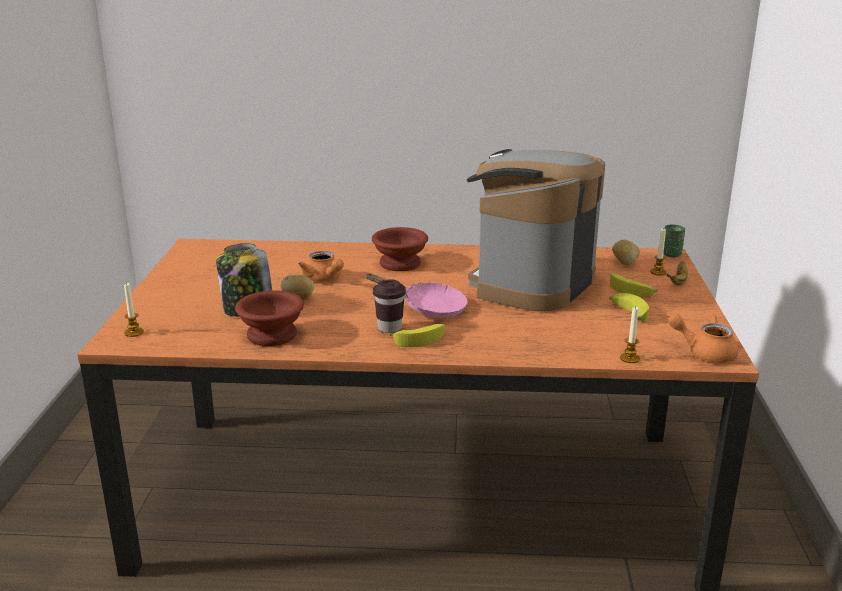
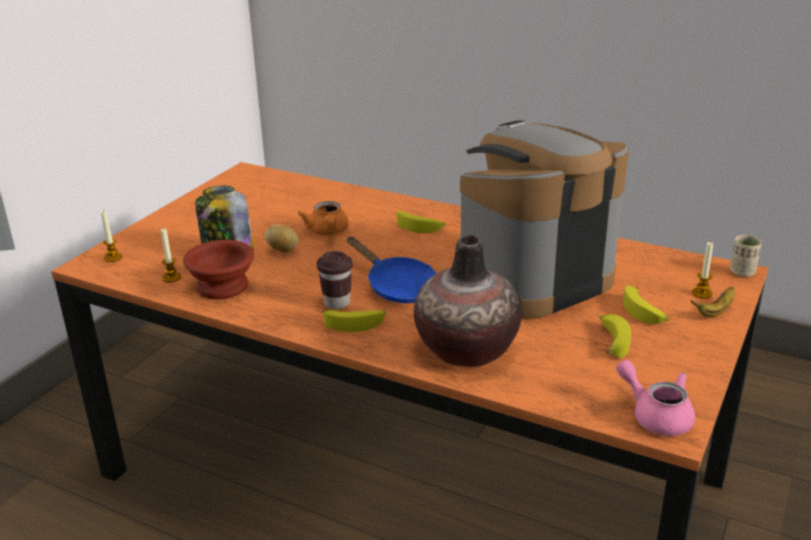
camera: 25 degrees right, 5 degrees up
pink frying pan [366,273,467,318] -> blue frying pan [347,237,437,303]
brown bowl [372,227,428,271] -> banana [397,211,446,233]
potato [612,239,640,265] -> none
candle [620,306,640,363] -> candle moved to [161,228,181,282]
green cup [663,224,685,257] -> beige cup [730,235,762,277]
orange teapot [668,314,739,362] -> pink teapot [616,360,695,436]
none -> vase [414,235,522,367]

